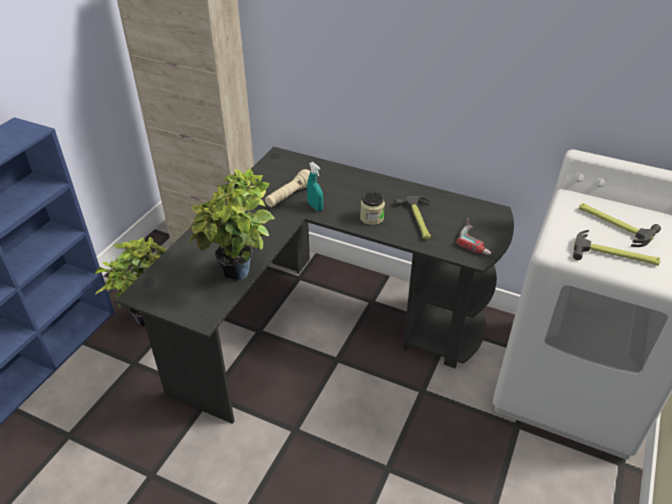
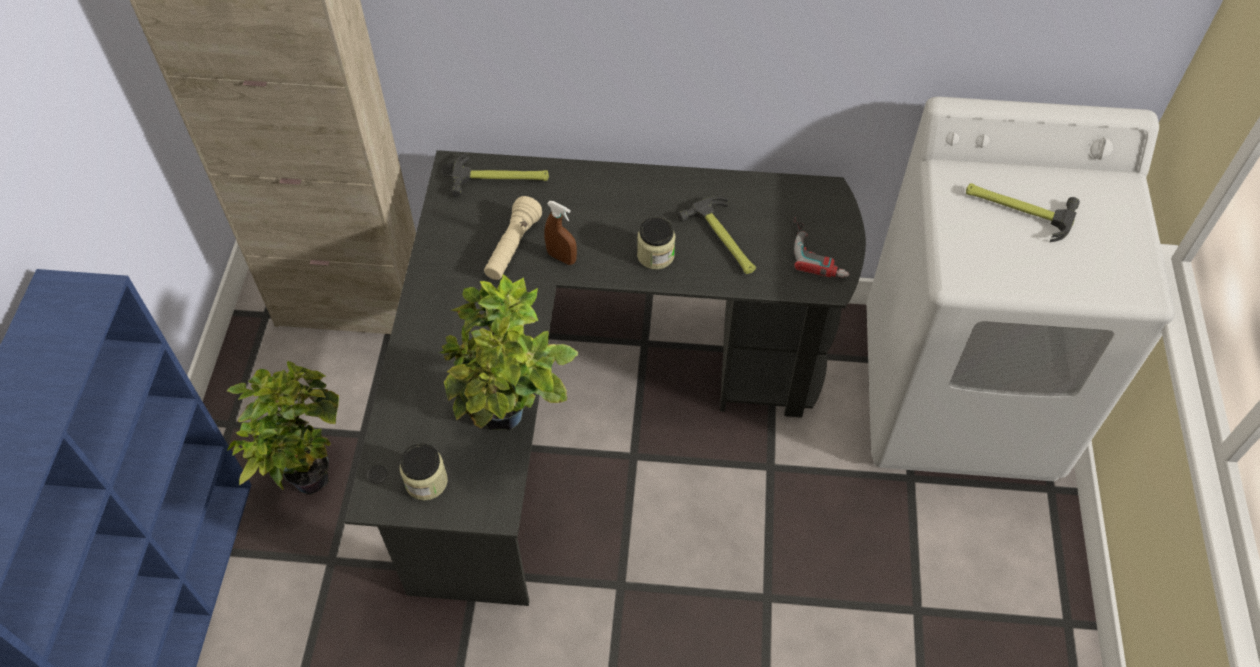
camera: 20 degrees left, 15 degrees up
turquoise spray bottle [307,162,323,211] -> brown spray bottle [544,201,577,265]
hammer [573,230,661,266] -> hammer moved to [451,152,549,197]
none -> jar [400,443,448,500]

